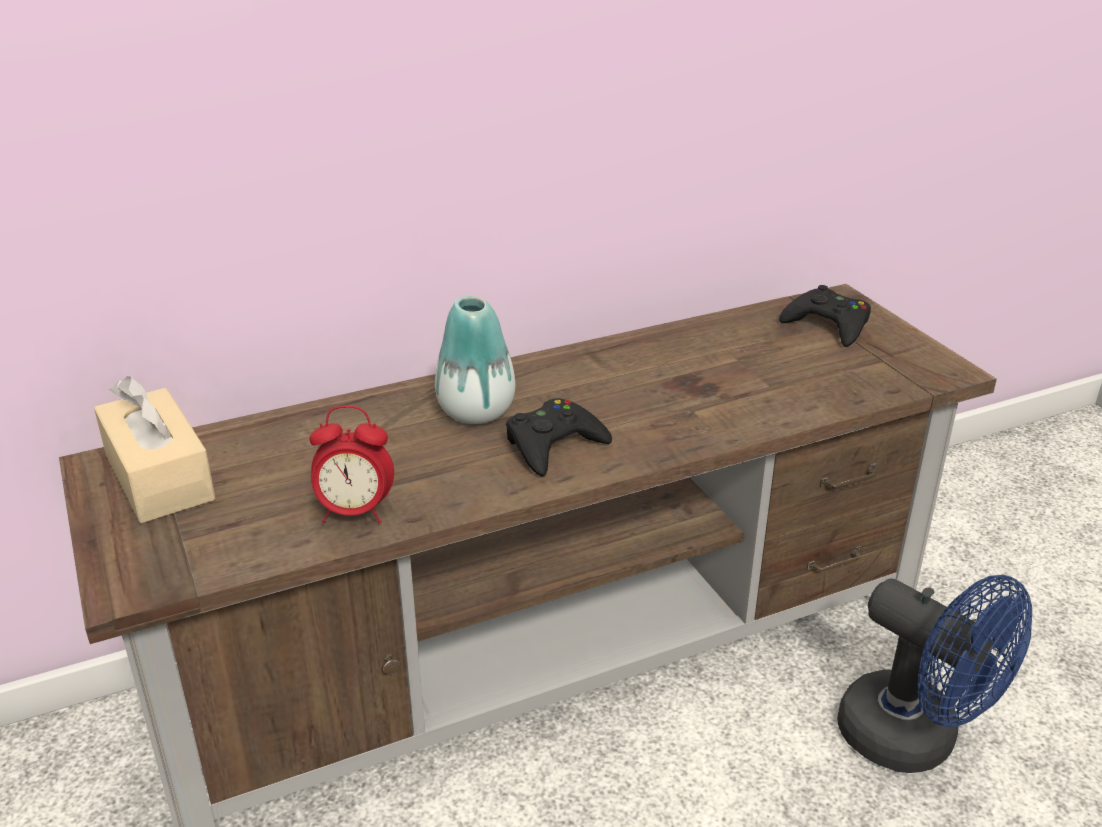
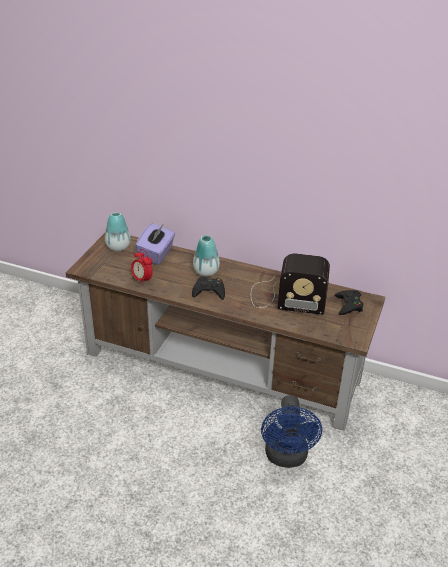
camera: 45 degrees right, 5 degrees up
beige tissue box [94,376,216,523] -> vase [105,212,130,251]
none -> purple tissue box [135,223,175,265]
none -> radio [251,253,330,315]

